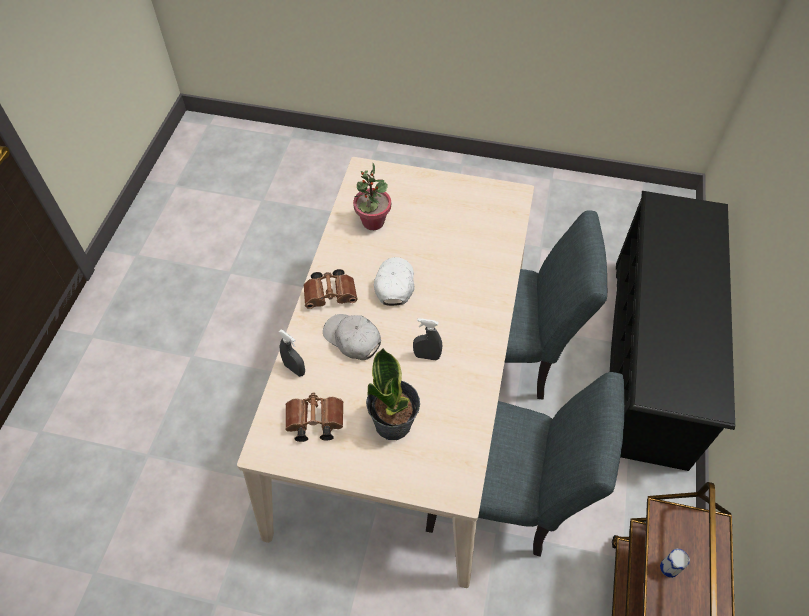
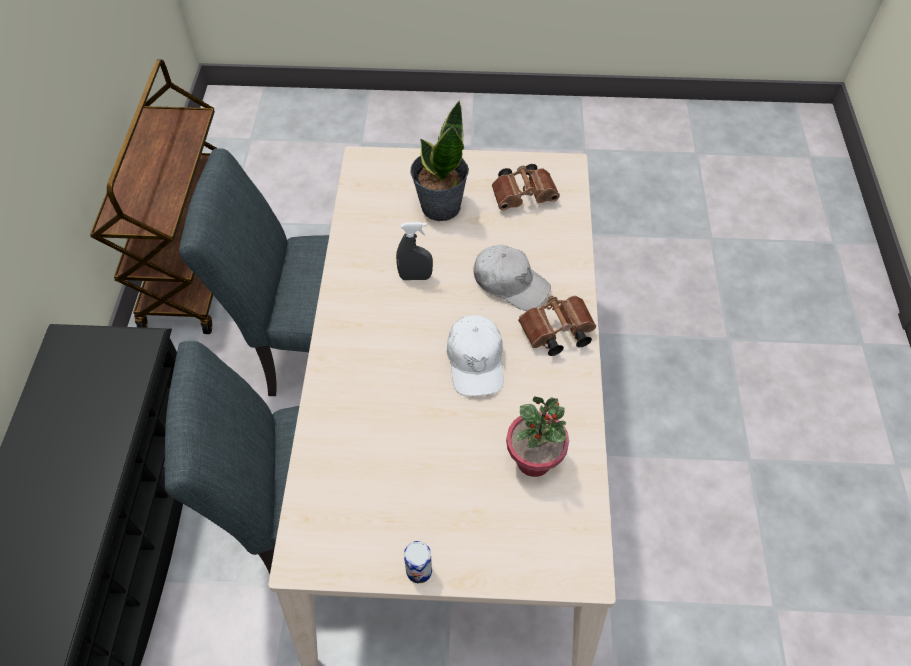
camera: 170 degrees right, 0 degrees up
grey spray bottle [279,330,305,377] -> none
can [660,549,690,578] -> can moved to [404,541,432,583]

